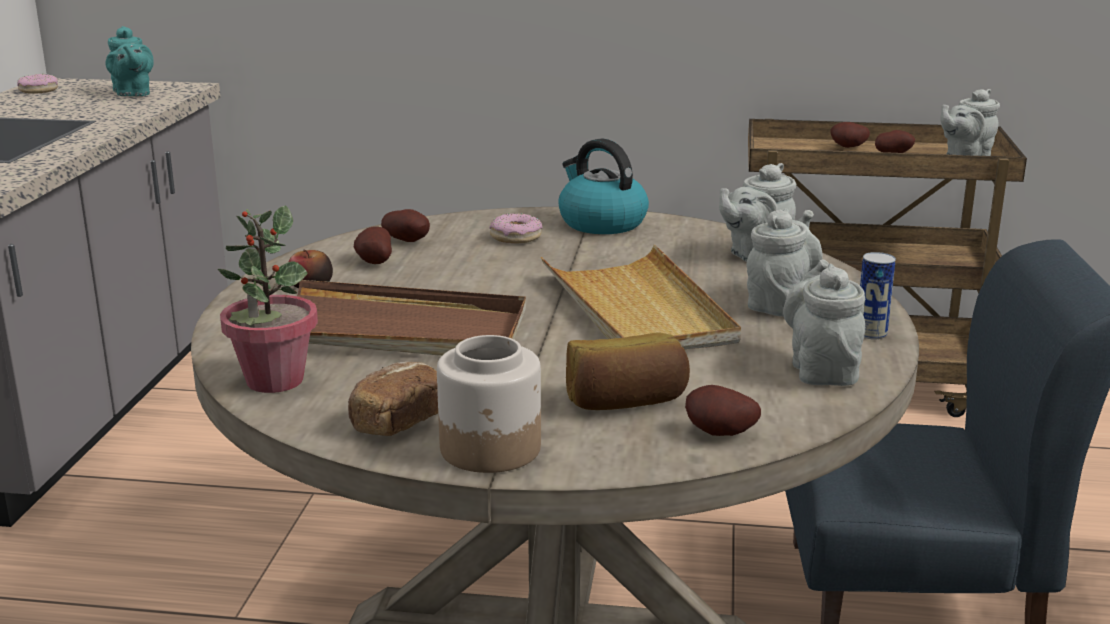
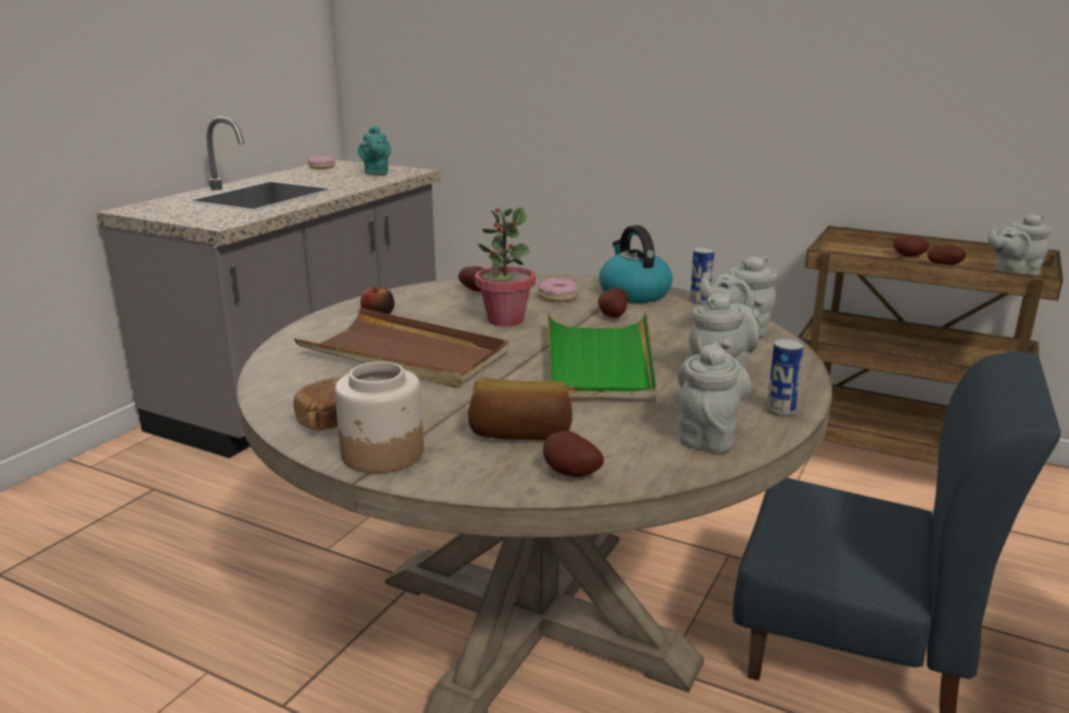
camera: 20 degrees right, 0 degrees up
potted plant [218,205,318,393] -> potted plant moved to [475,207,535,326]
potato [354,226,392,264] -> potato moved to [598,288,628,318]
beige tray [541,245,741,349] -> green tray [547,313,656,402]
none -> can [690,247,715,304]

